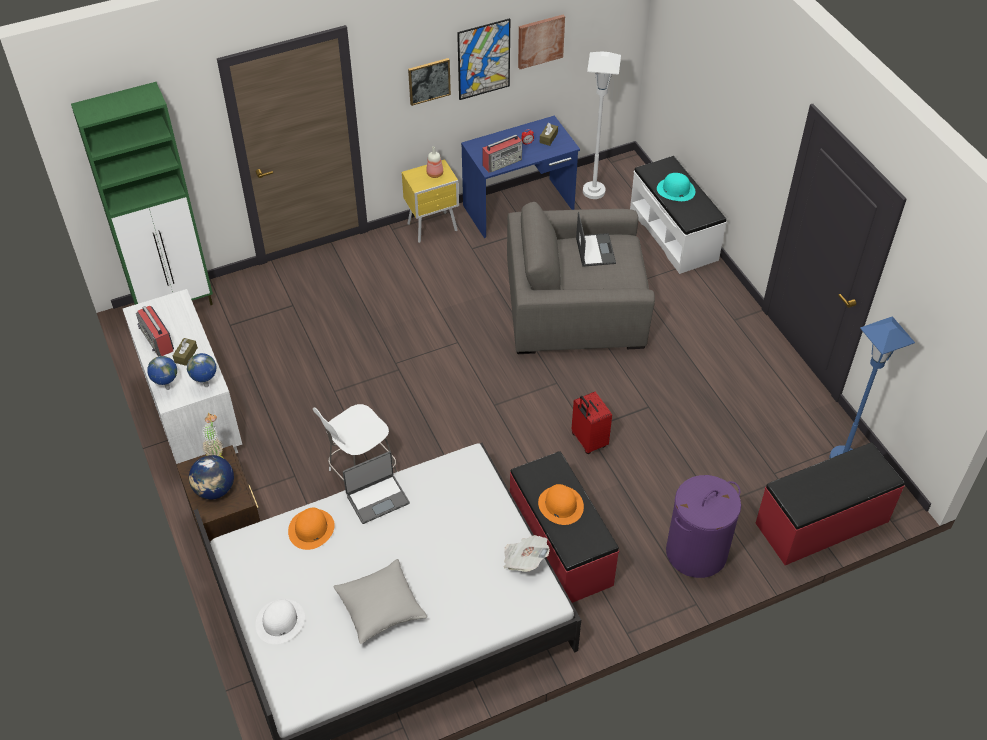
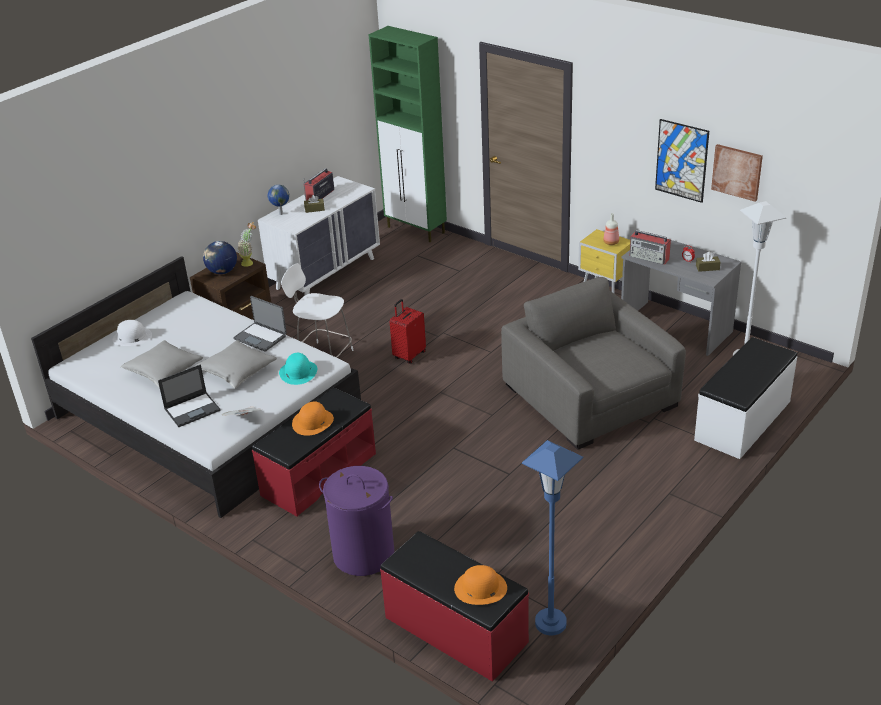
camera: 65 degrees right, 15 degrees down
globe [187,353,216,387] -> none
orange hat [288,508,335,550] -> orange hat moved to [454,565,507,605]
picture [408,58,451,106] -> none
blue desk [461,115,580,238] -> grey desk [621,240,741,356]
red suitcase [572,392,612,454] -> red suitcase moved to [390,299,426,364]
laptop [576,212,616,267] -> laptop moved to [158,364,221,427]
turquoise hat [657,173,695,201] -> turquoise hat moved to [279,353,317,385]
none -> grey pillow [196,340,277,389]

